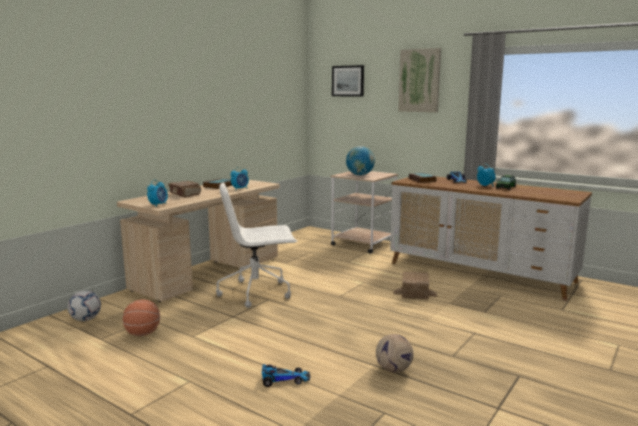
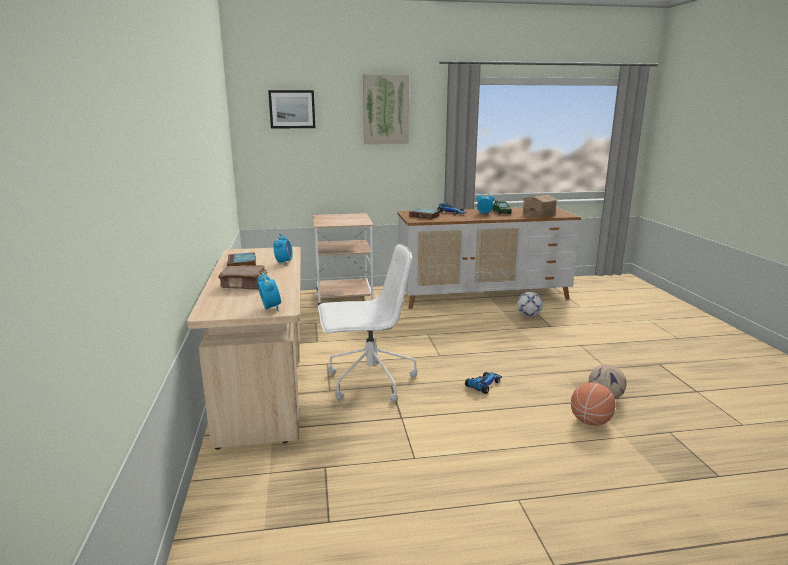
camera: 45 degrees left, 5 degrees up
football [68,290,101,321] -> football moved to [517,292,543,317]
basketball [123,300,160,336] -> basketball moved to [571,382,616,426]
white office chair [216,182,297,308] -> white office chair turned 135 degrees counterclockwise [318,244,417,402]
toy car [262,364,310,387] -> toy car moved to [465,372,502,394]
globe [346,146,375,175] -> none
toy house [393,272,437,299] -> toy house moved to [522,195,558,217]

